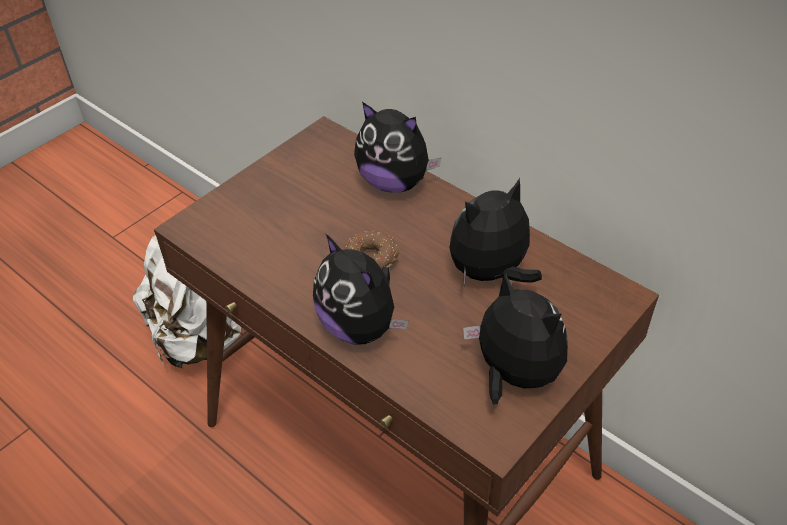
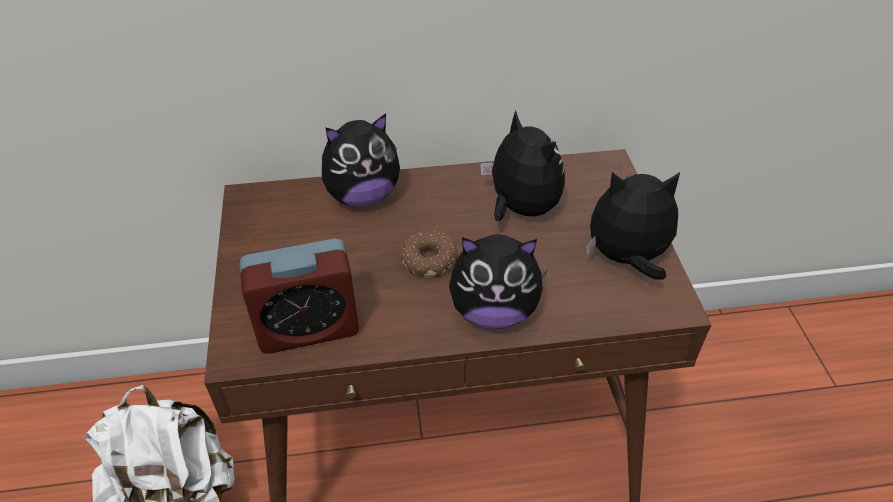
camera: 50 degrees left, 0 degrees up
plush toy [450,178,542,285] -> plush toy turned 135 degrees clockwise [480,110,565,221]
none -> alarm clock [239,239,359,354]

